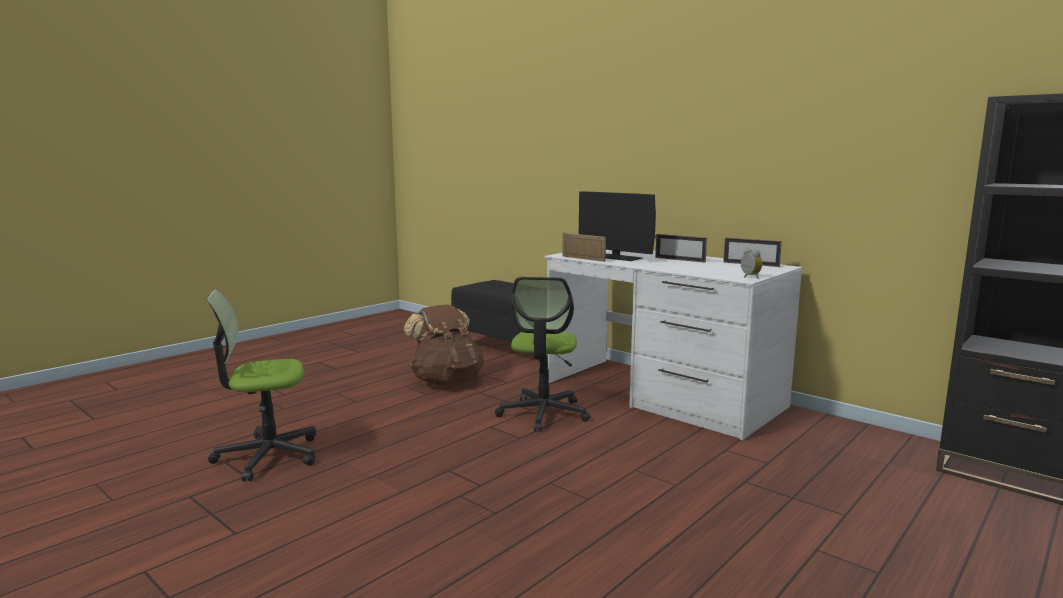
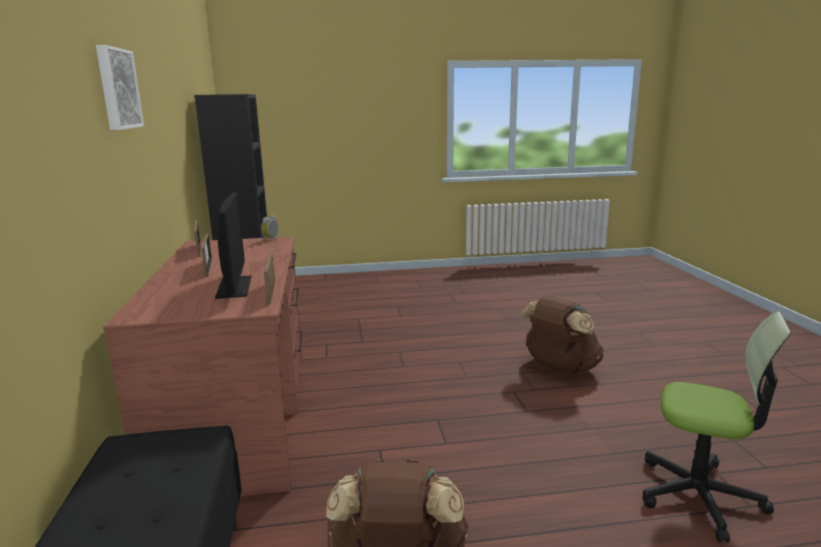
camera: 140 degrees left, 5 degrees up
office chair [495,277,591,432] -> none
white desk [545,250,802,440] -> brown desk [103,236,303,496]
none -> picture [96,45,144,130]
none -> brown backpack [520,296,604,374]

